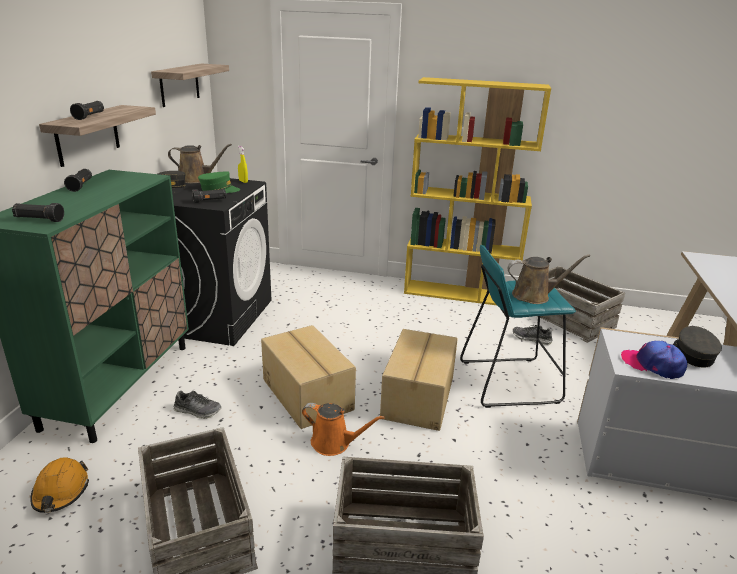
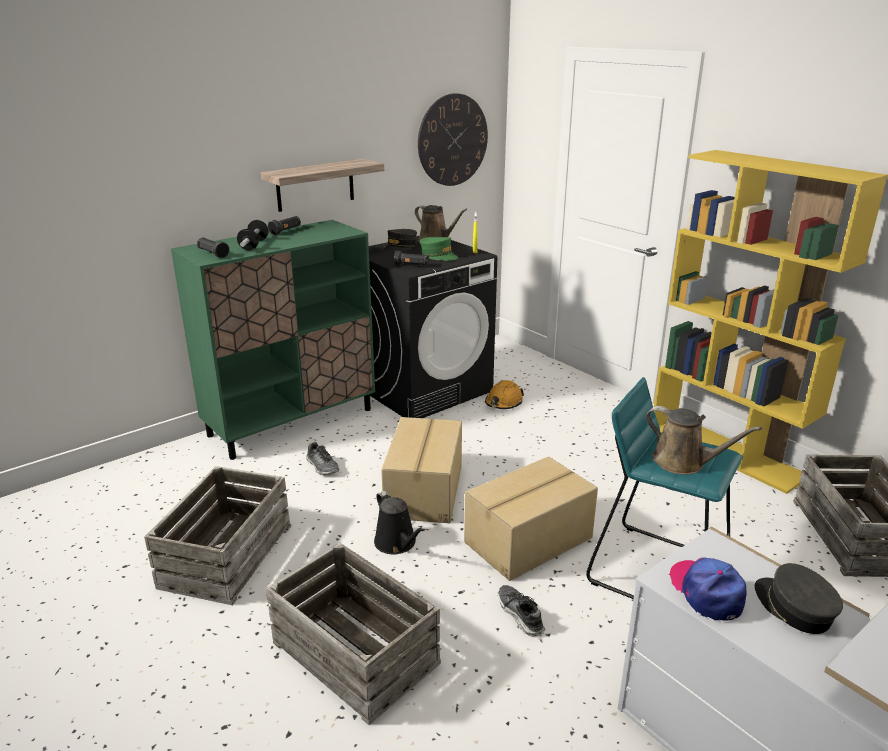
camera: 40 degrees right, 0 degrees up
orange hard hat [30,457,89,513] -> orange hard hat moved to [485,380,524,409]
black flashlight [70,101,104,120] -> none
shelf [151,64,229,107] -> wall clock [418,93,488,186]
orange watering can [302,403,385,456] -> black watering can [374,491,425,555]
shoe [513,325,552,345] -> shoe moved to [498,585,544,637]
grey cap [673,326,722,368] -> grey cap turned 75 degrees counterclockwise [755,563,843,634]
none -> dumbbell [237,220,268,250]

